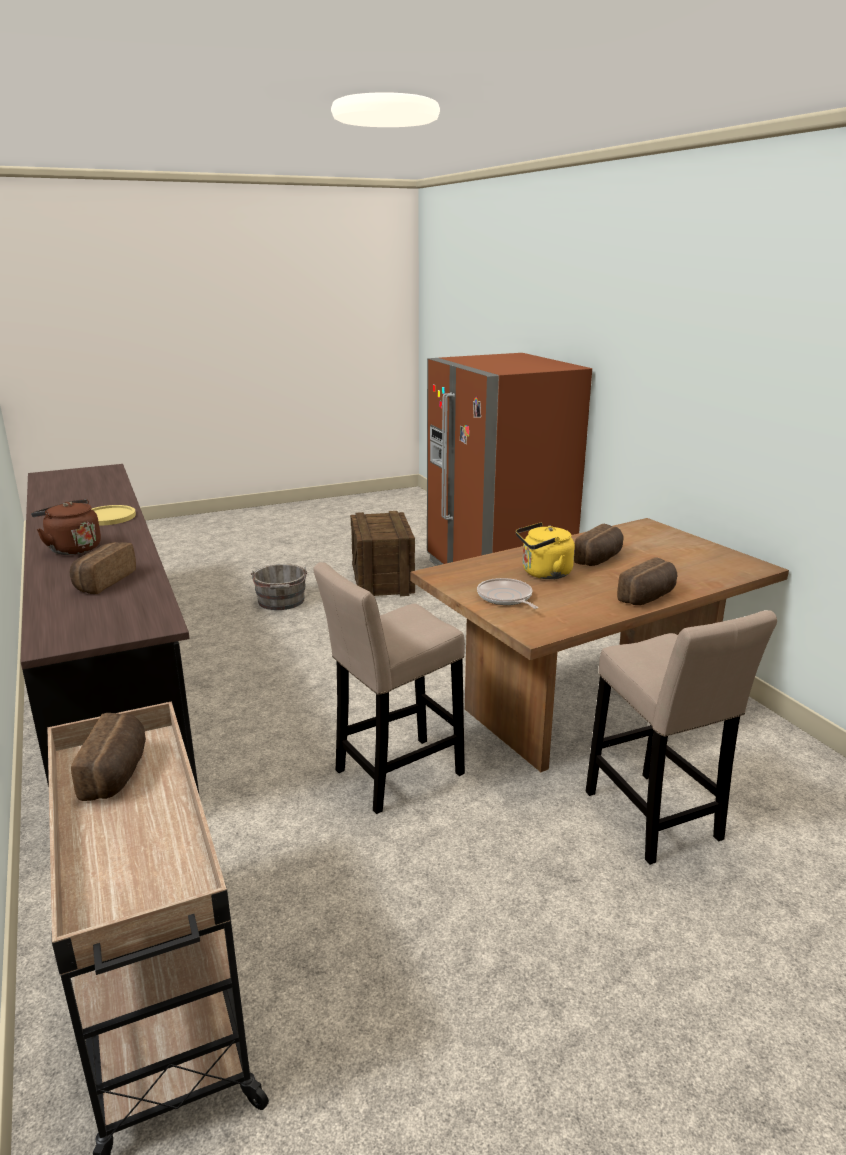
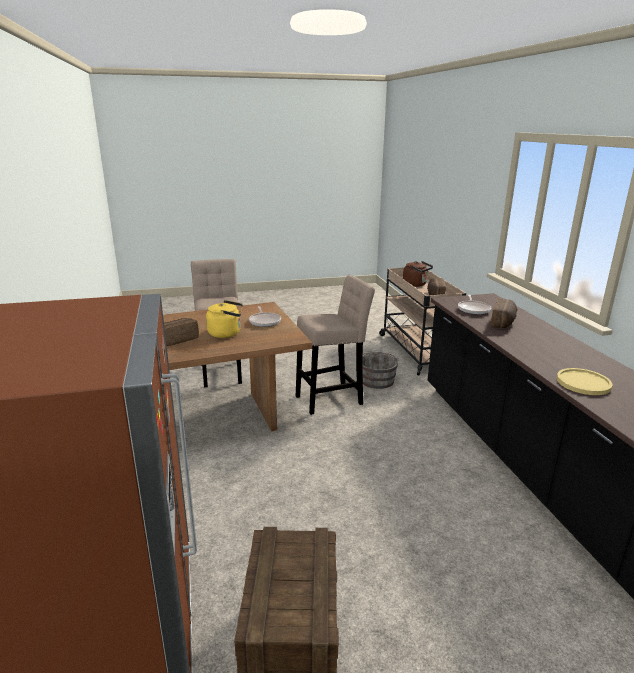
camera: 170 degrees left, 0 degrees up
brown kettle [31,499,101,555] -> brown kettle moved to [403,261,433,287]
grey bucket [251,564,307,610] -> grey bucket moved to [362,352,399,389]
bread [617,557,677,605] -> none
none -> frying pan [458,294,491,315]

